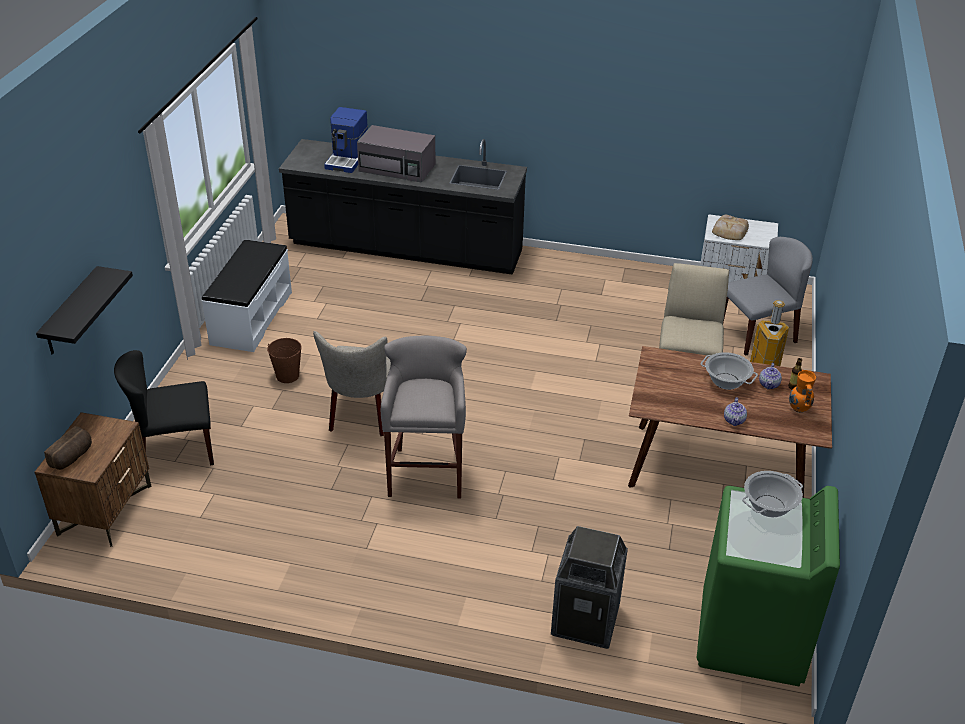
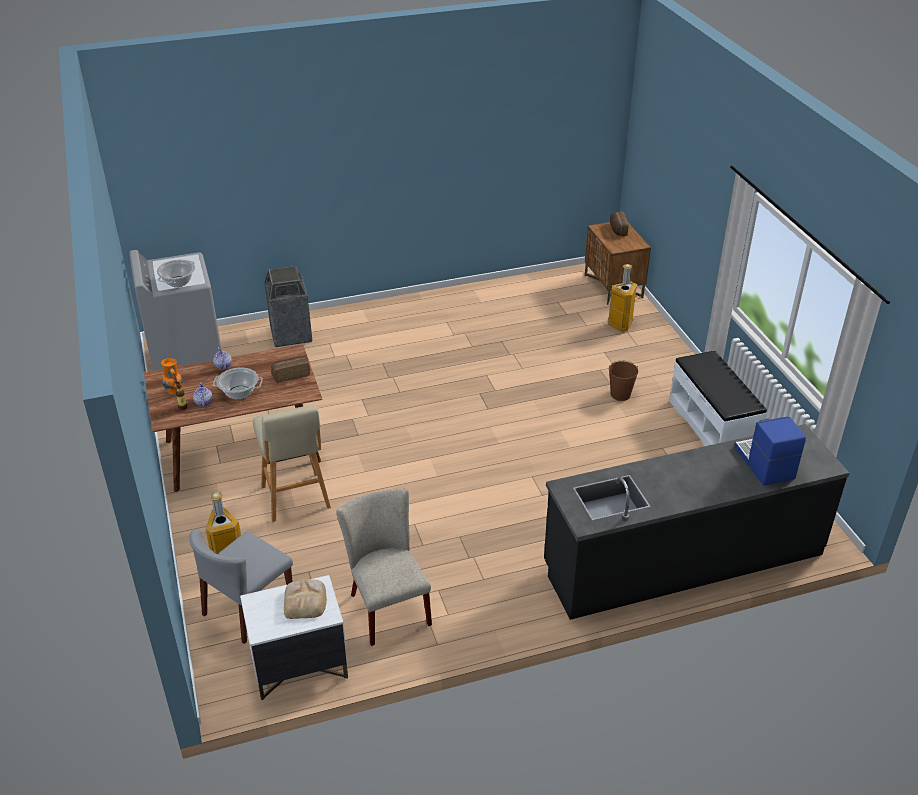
camera: 150 degrees right, 0 degrees up
black shelf [36,266,133,355] -> none
black chair [114,350,214,466] -> trash can [608,264,637,332]
beige chair [313,331,391,436] -> beige chair moved to [336,489,432,646]
grey microwave [357,125,436,183] -> none
grey stool [381,335,467,499] -> none
green washing machine [697,486,840,687] -> grey washing machine [129,250,222,371]
none -> bread [271,357,310,383]

